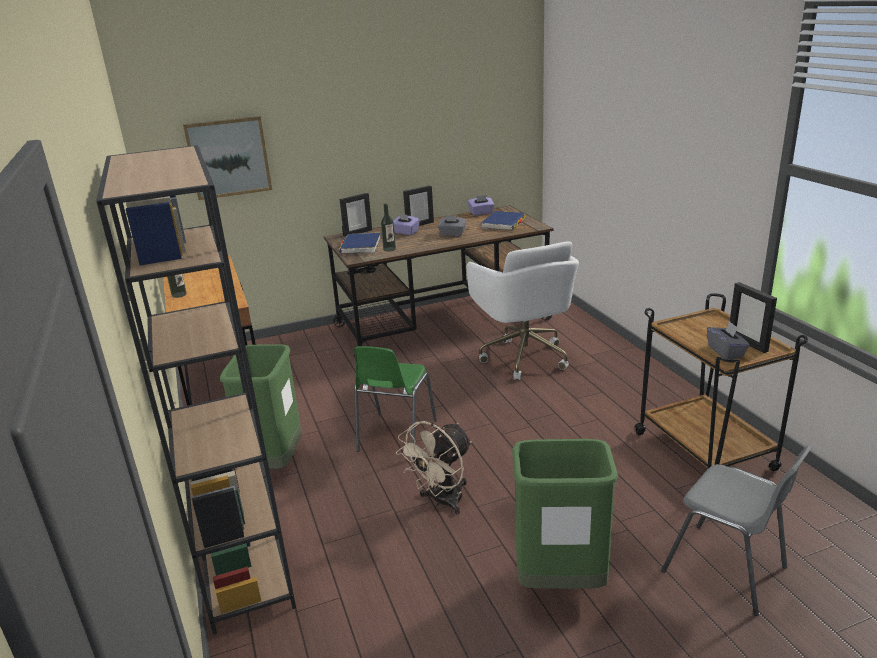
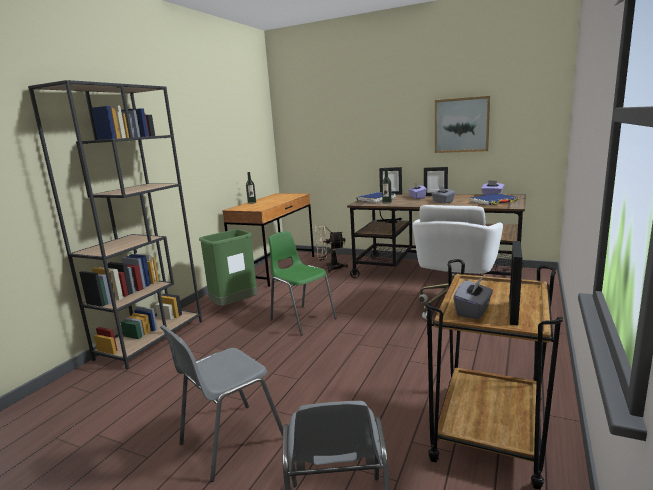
camera: 45 degrees right, 10 degrees down
picture [183,116,272,200] -> picture moved to [435,96,490,153]
green chair [354,346,437,459] -> green chair turned 75 degrees clockwise [268,231,337,336]
beige fan [396,421,472,515] -> beige fan moved to [315,224,348,273]
green trash can [512,439,618,589] -> grey chair [160,325,283,482]

